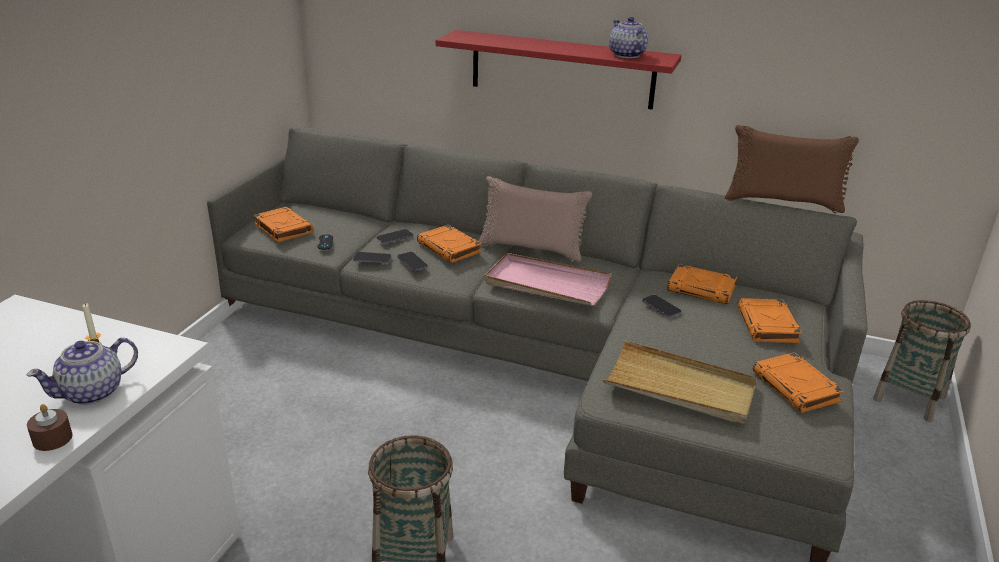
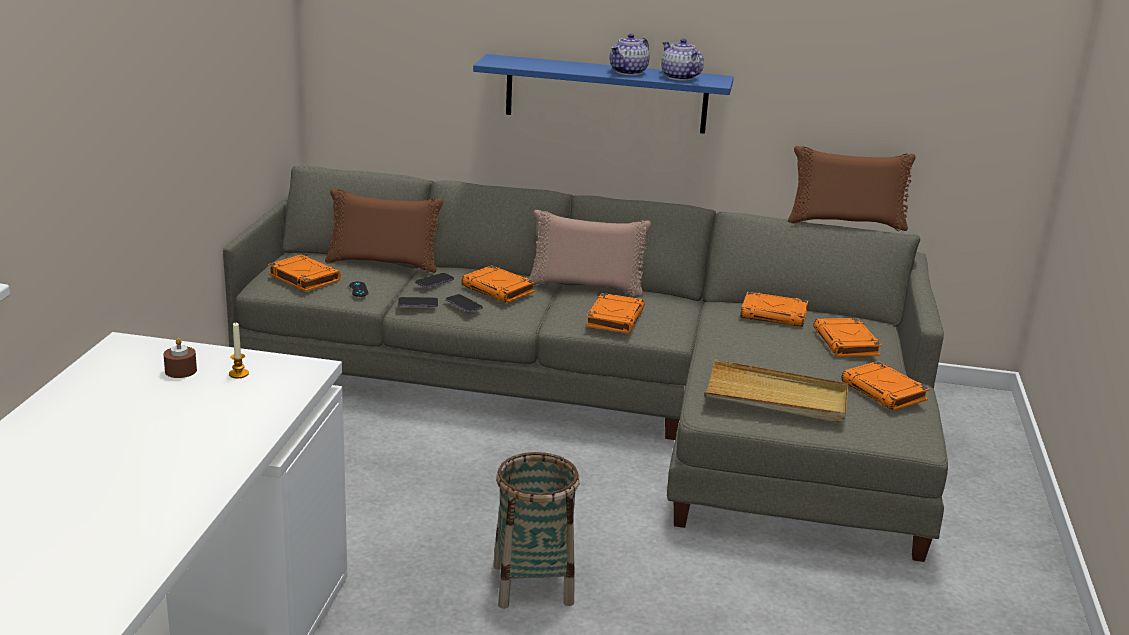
camera: 10 degrees left, 5 degrees down
teapot [26,337,138,405] -> teapot moved to [610,33,649,75]
brown candle [27,404,72,451] -> brown candle moved to [163,338,197,378]
red shelf [436,30,681,110] -> blue shelf [473,54,734,134]
pink tray [484,253,612,306] -> orange book [586,293,645,333]
phone [642,295,682,318] -> none
basket [873,300,971,422] -> none
none -> brown pillow [325,188,443,273]

